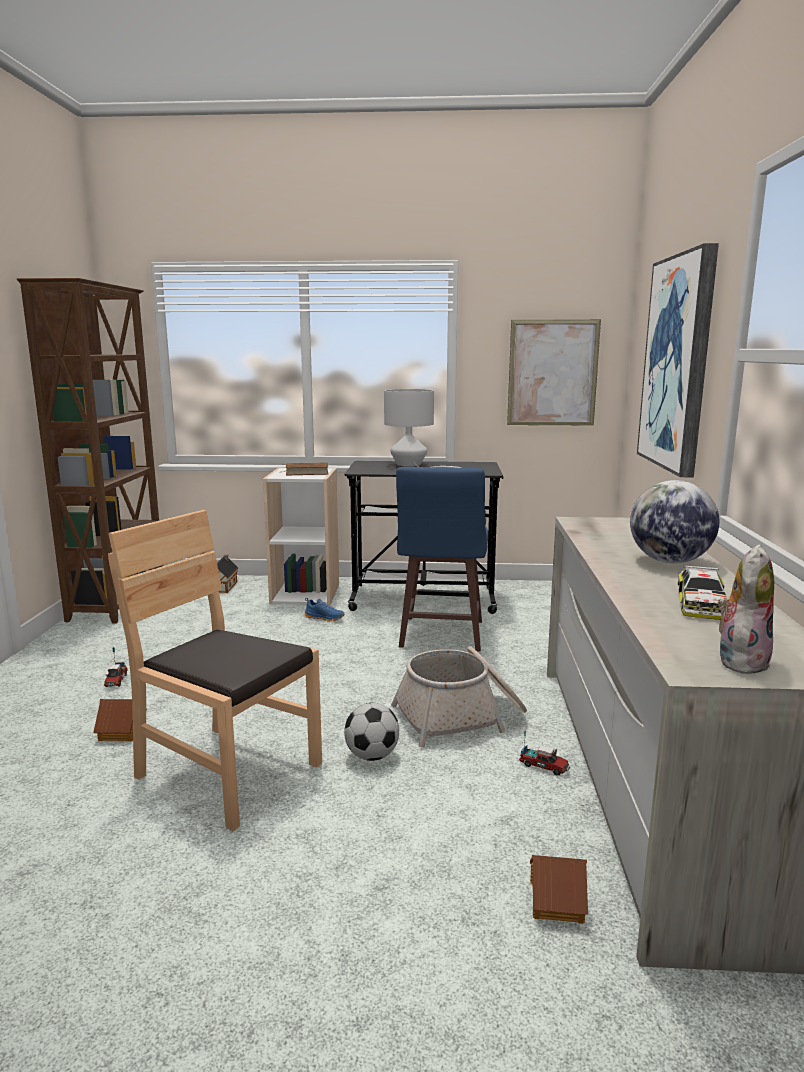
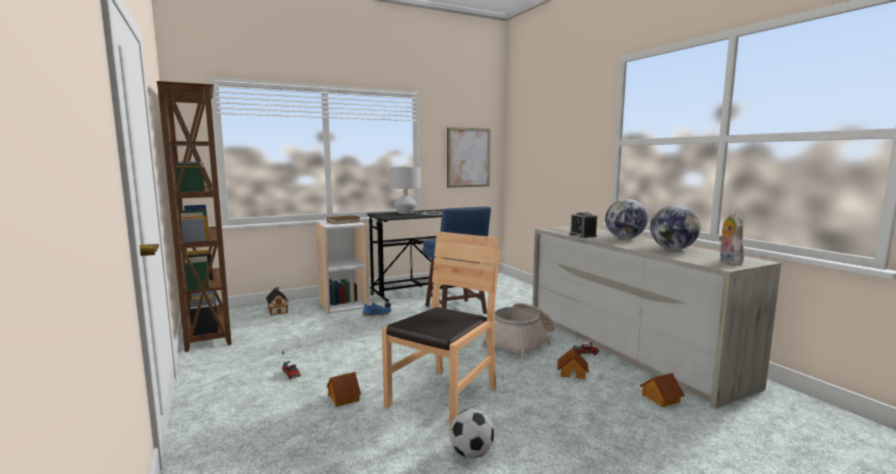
camera: 30 degrees left, 5 degrees down
brown chair [108,510,322,832] -> brown chair turned 120 degrees clockwise [382,231,500,430]
football [344,703,399,761] -> football moved to [449,409,494,458]
picture [637,243,719,477] -> none
toy car [678,566,727,620] -> globe [650,205,701,250]
none -> toy house [558,348,589,380]
none -> alarm clock [570,212,597,238]

